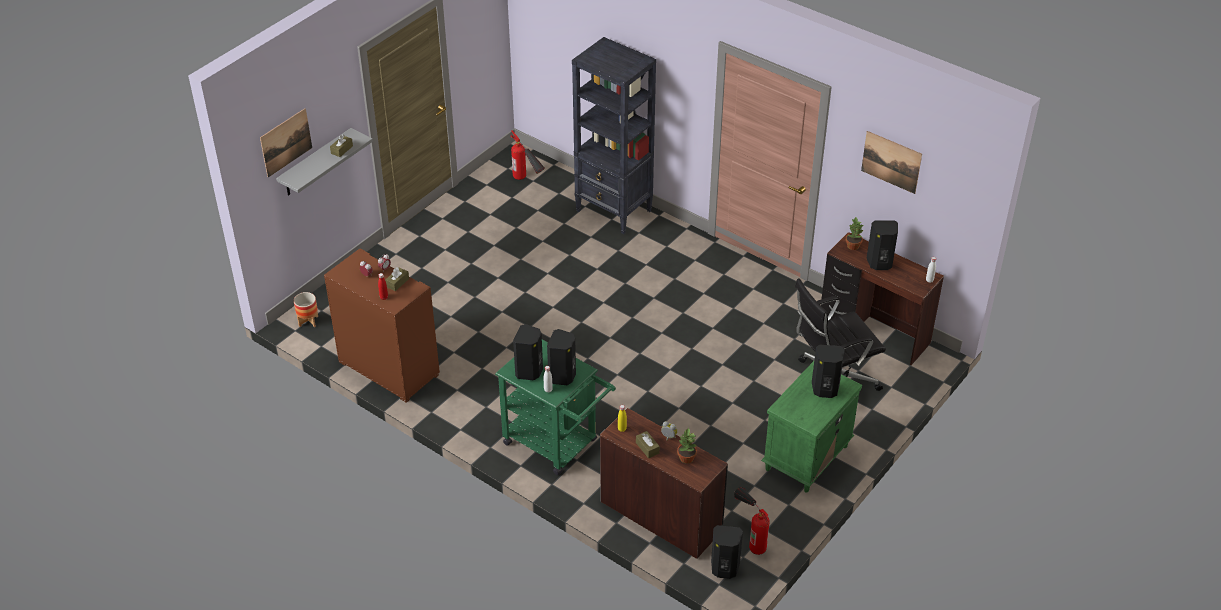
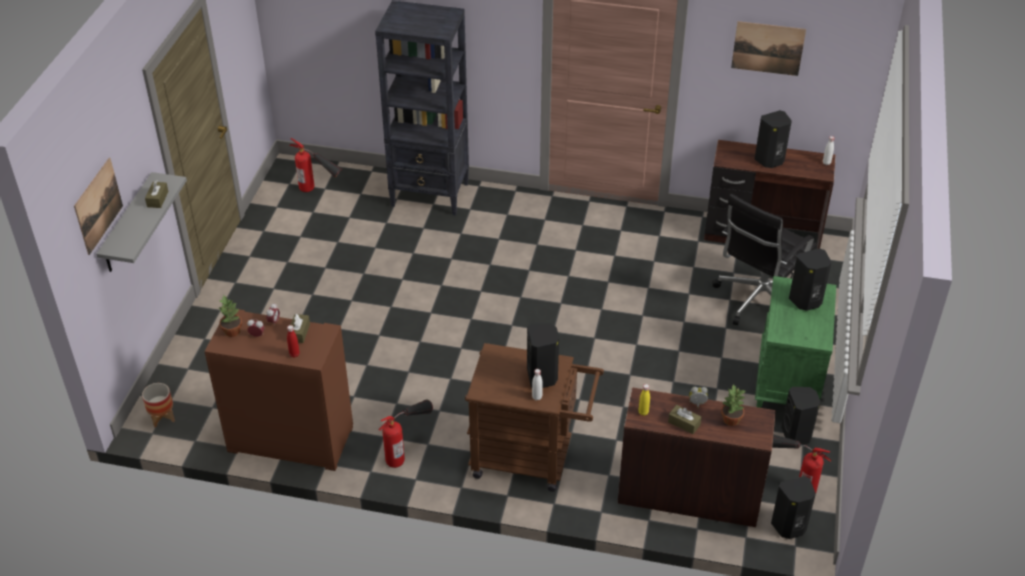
camera: 25 degrees left, 0 degrees up
green cart [495,339,616,475] -> brown cart [465,343,604,492]
black speaker [513,324,543,381] -> black speaker moved to [781,387,820,445]
potted plant [846,217,864,250] -> potted plant moved to [219,296,242,337]
none -> fire extinguisher [379,400,433,468]

